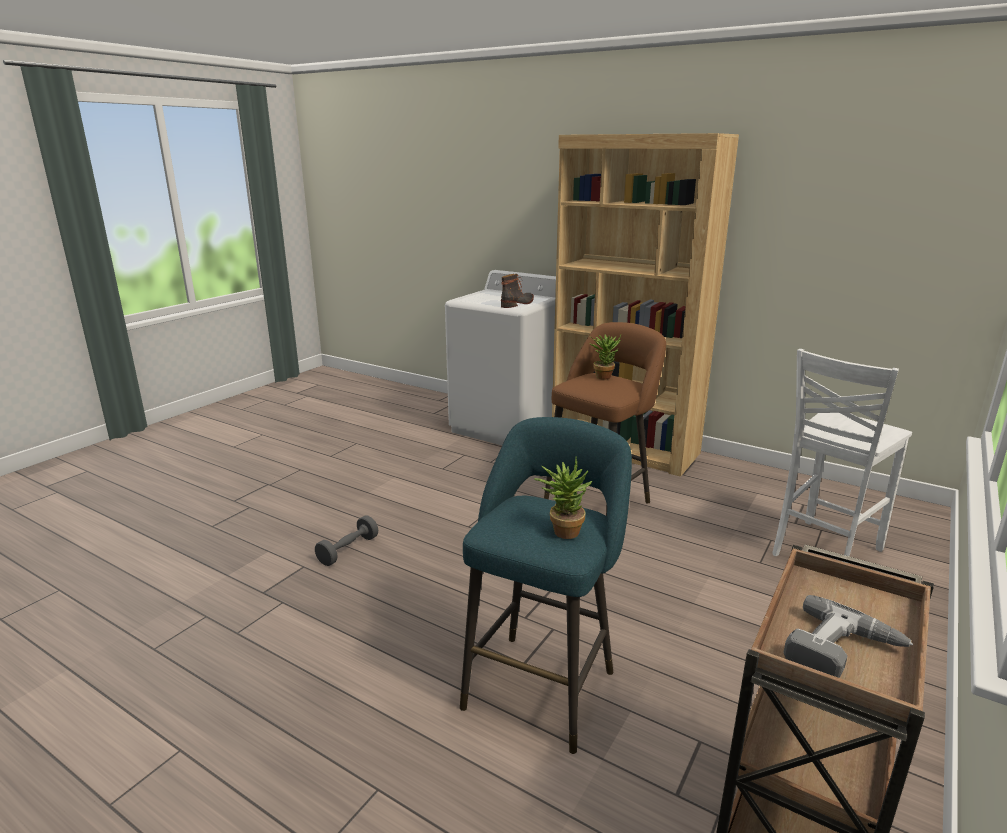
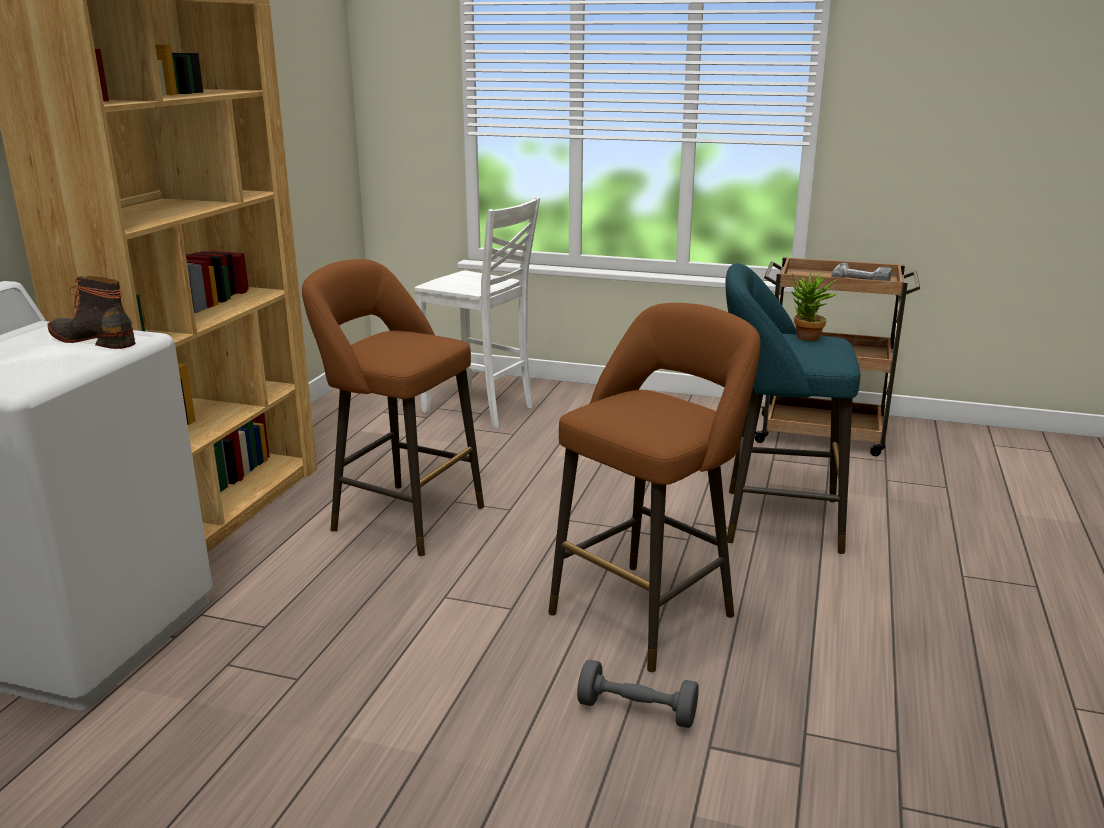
camera: 105 degrees left, 0 degrees up
potted plant [589,335,621,379] -> none
none -> brown stool [548,303,761,672]

